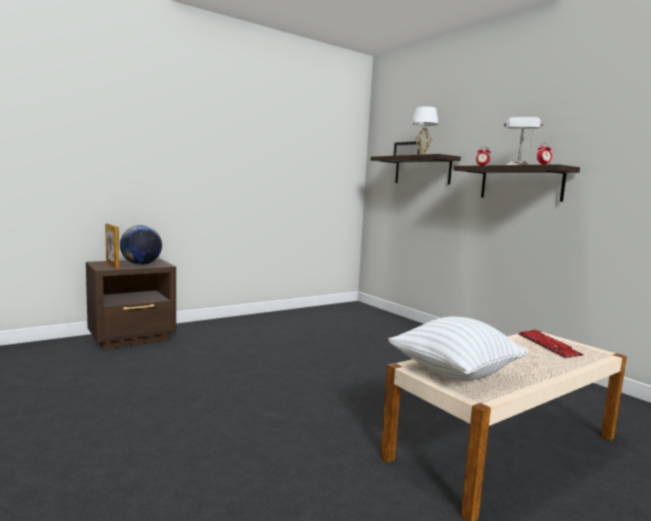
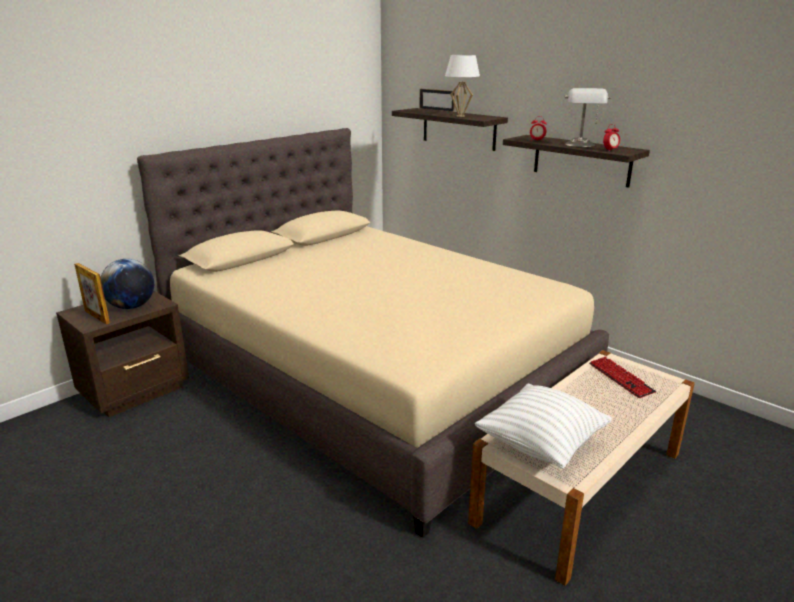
camera: 10 degrees left, 15 degrees up
none -> beige bed [137,128,609,538]

